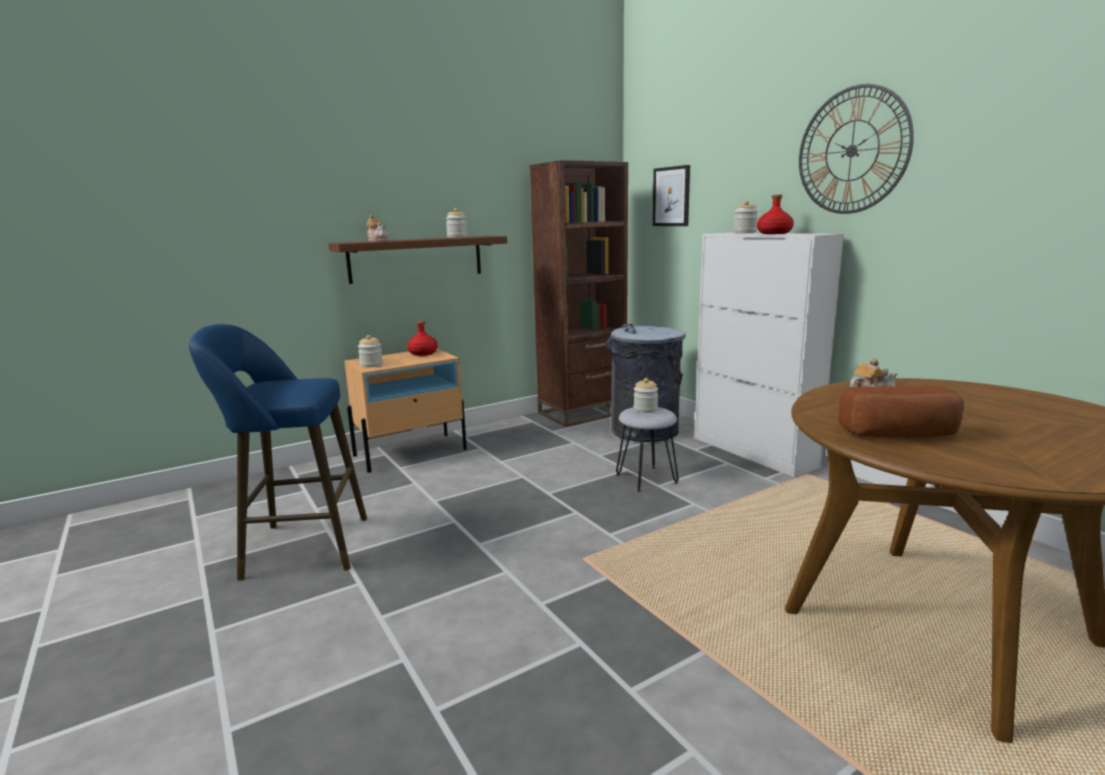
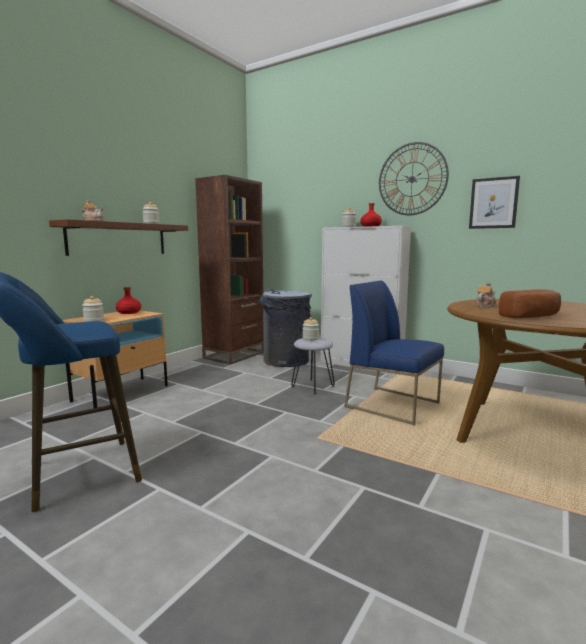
camera: 25 degrees left, 5 degrees down
picture [653,165,690,226] -> picture moved to [469,176,520,229]
none -> blue chair [344,280,444,425]

